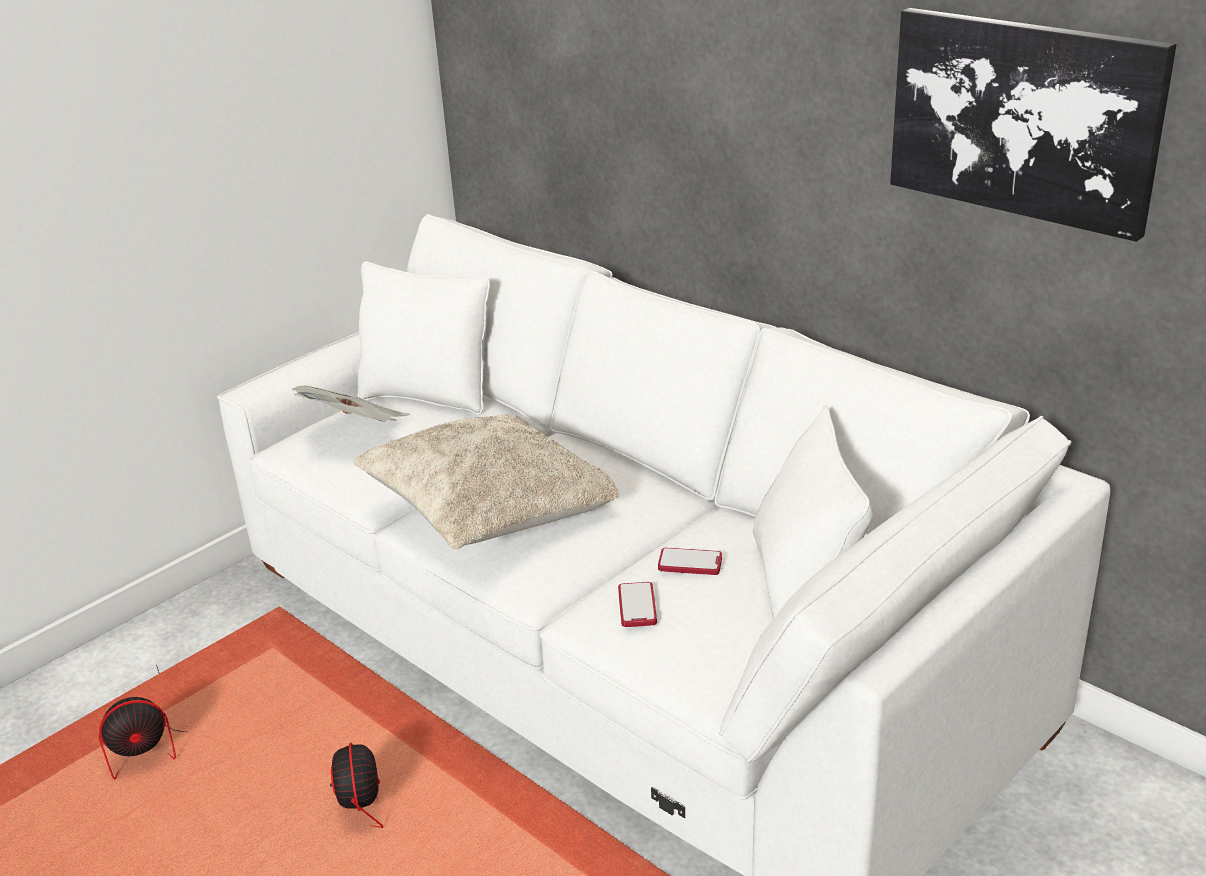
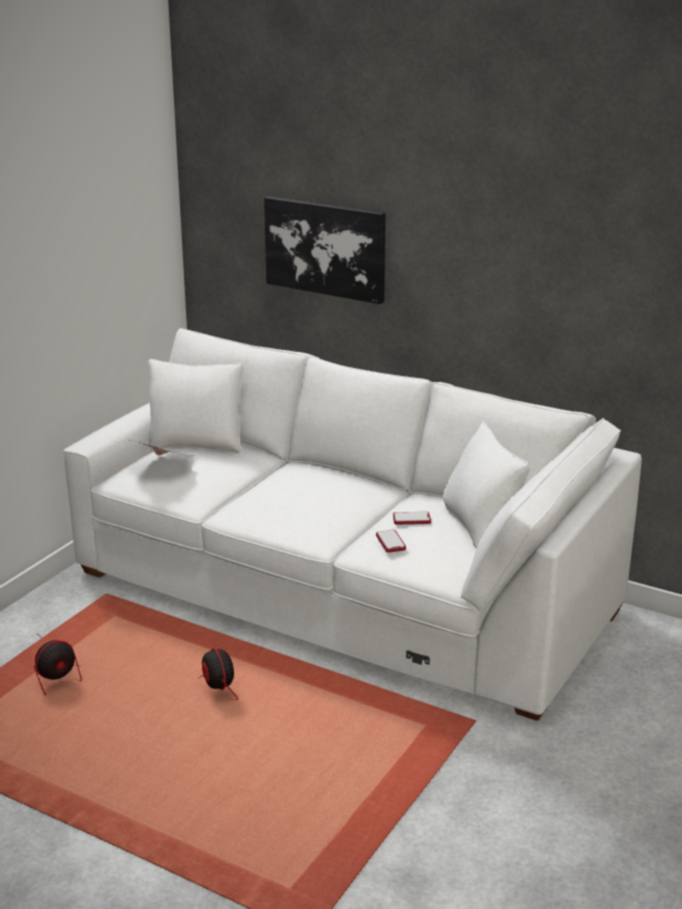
camera: 15 degrees left, 5 degrees down
beige pillow [353,414,620,550] -> none
picture [890,8,1176,242] -> picture moved to [264,196,386,304]

